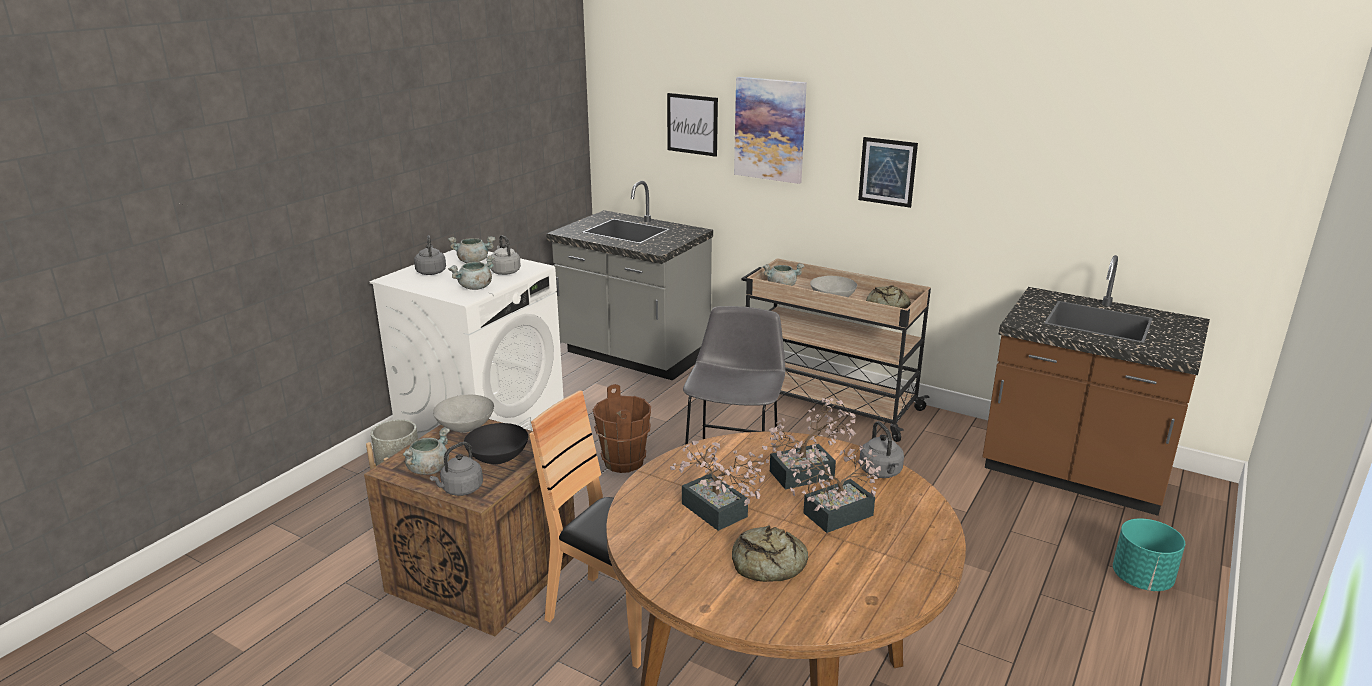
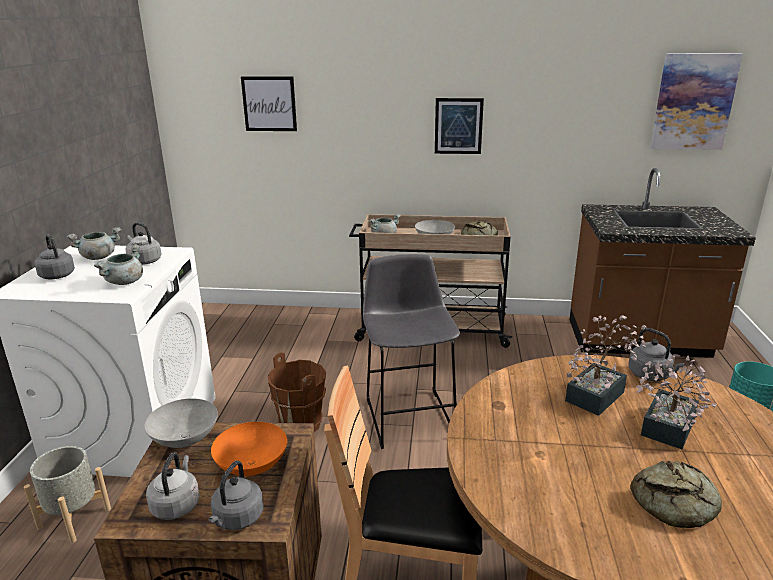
camera: 25 degrees left, 0 degrees up
grey cooking pot [402,427,450,475] -> grey kettle [146,452,200,520]
black bowl [464,423,528,464] -> orange bowl [211,422,287,476]
grey counter [546,181,713,381] -> none
potted plant [670,441,770,531] -> none
picture [734,77,807,184] -> picture moved to [650,53,743,150]

